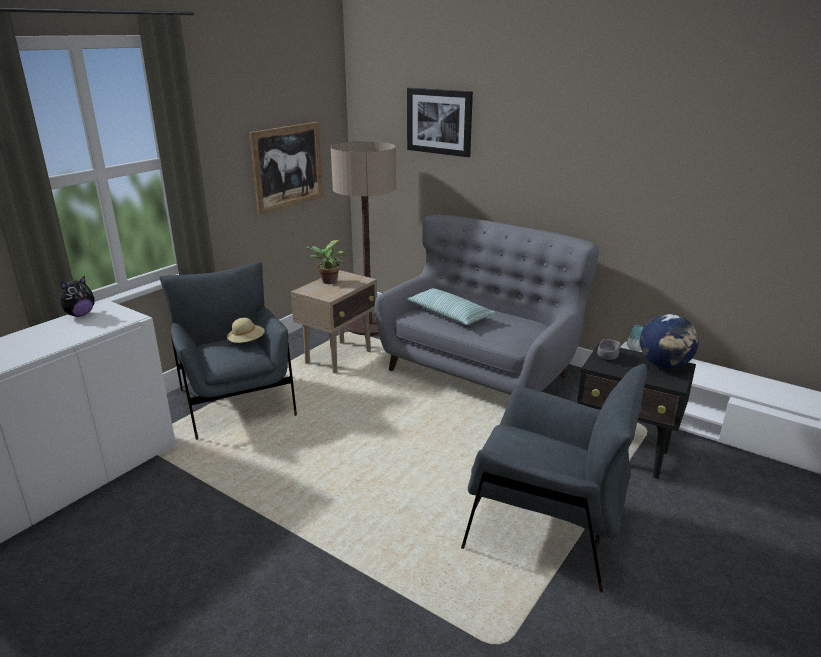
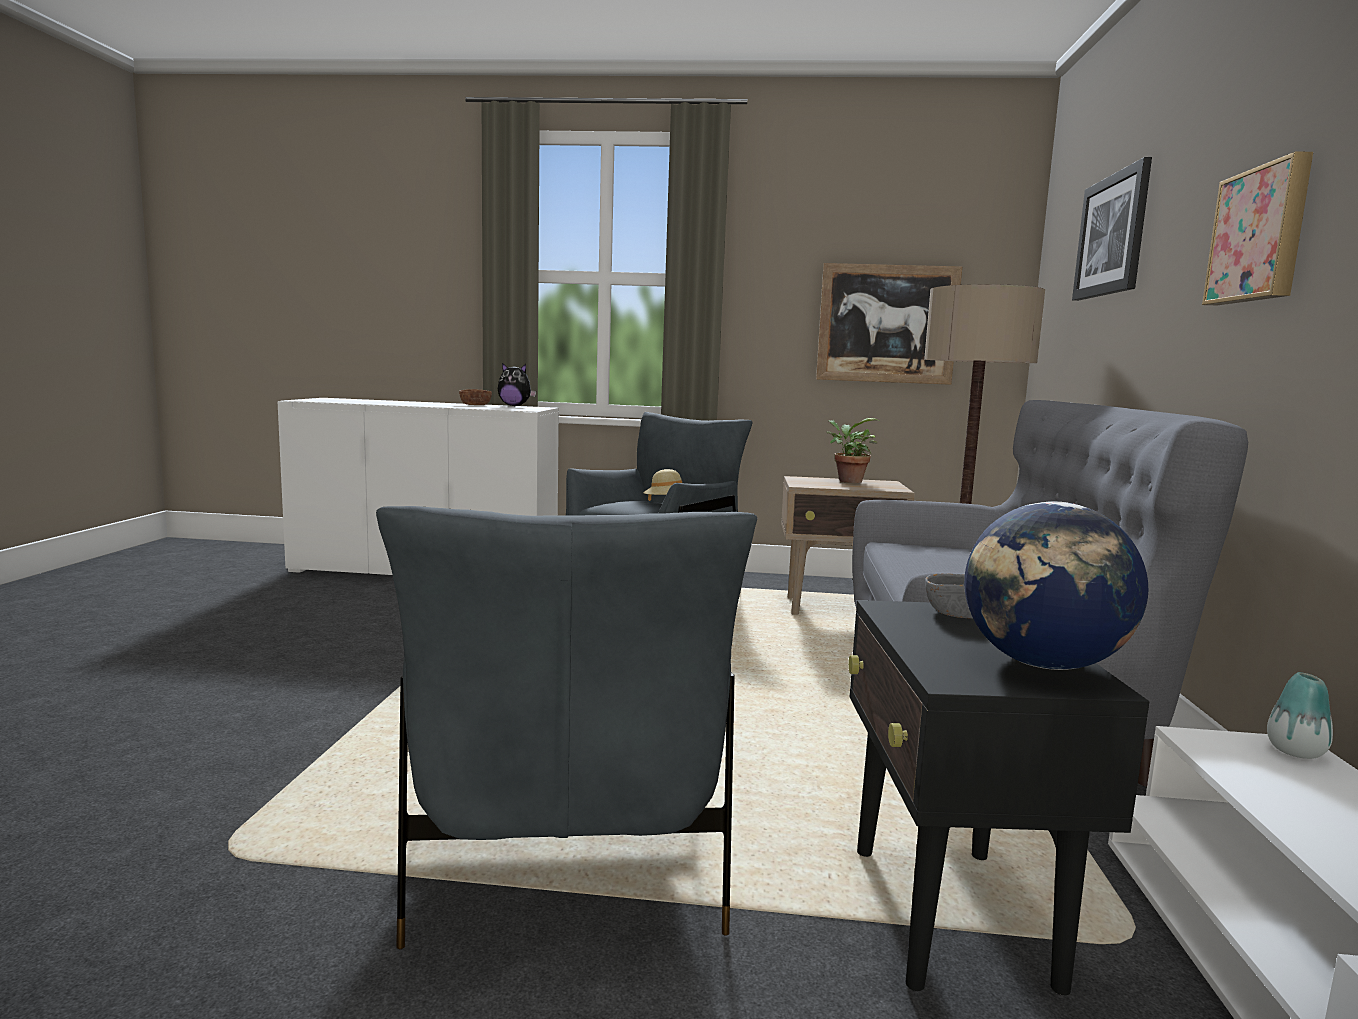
camera: 60 degrees right, 15 degrees down
pillow [406,288,496,325] -> none
none -> brown bowl [459,389,492,405]
none -> picture [1202,152,1313,305]

